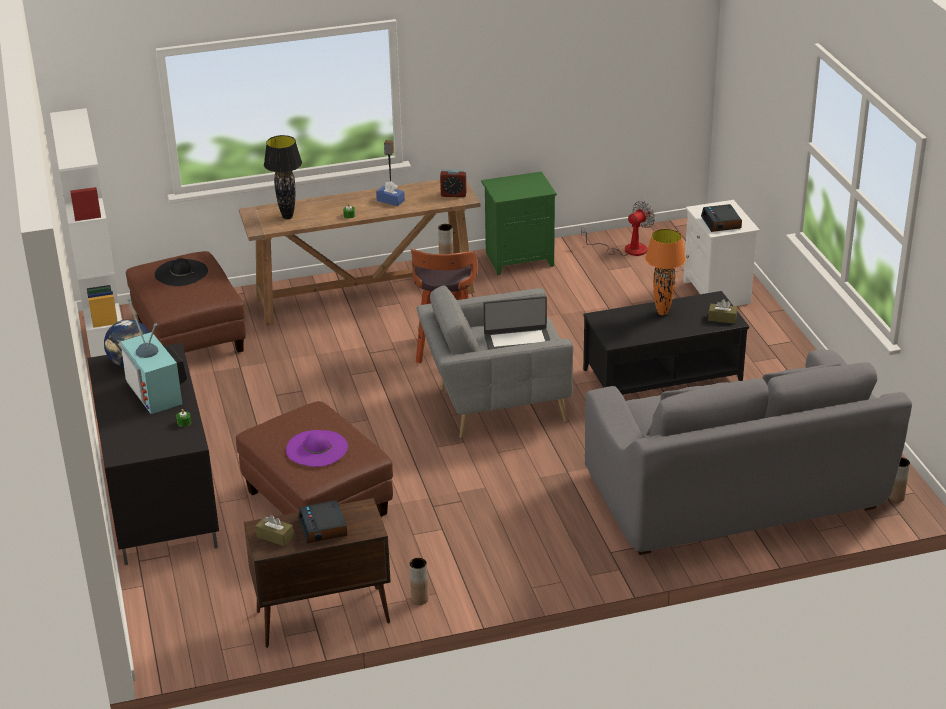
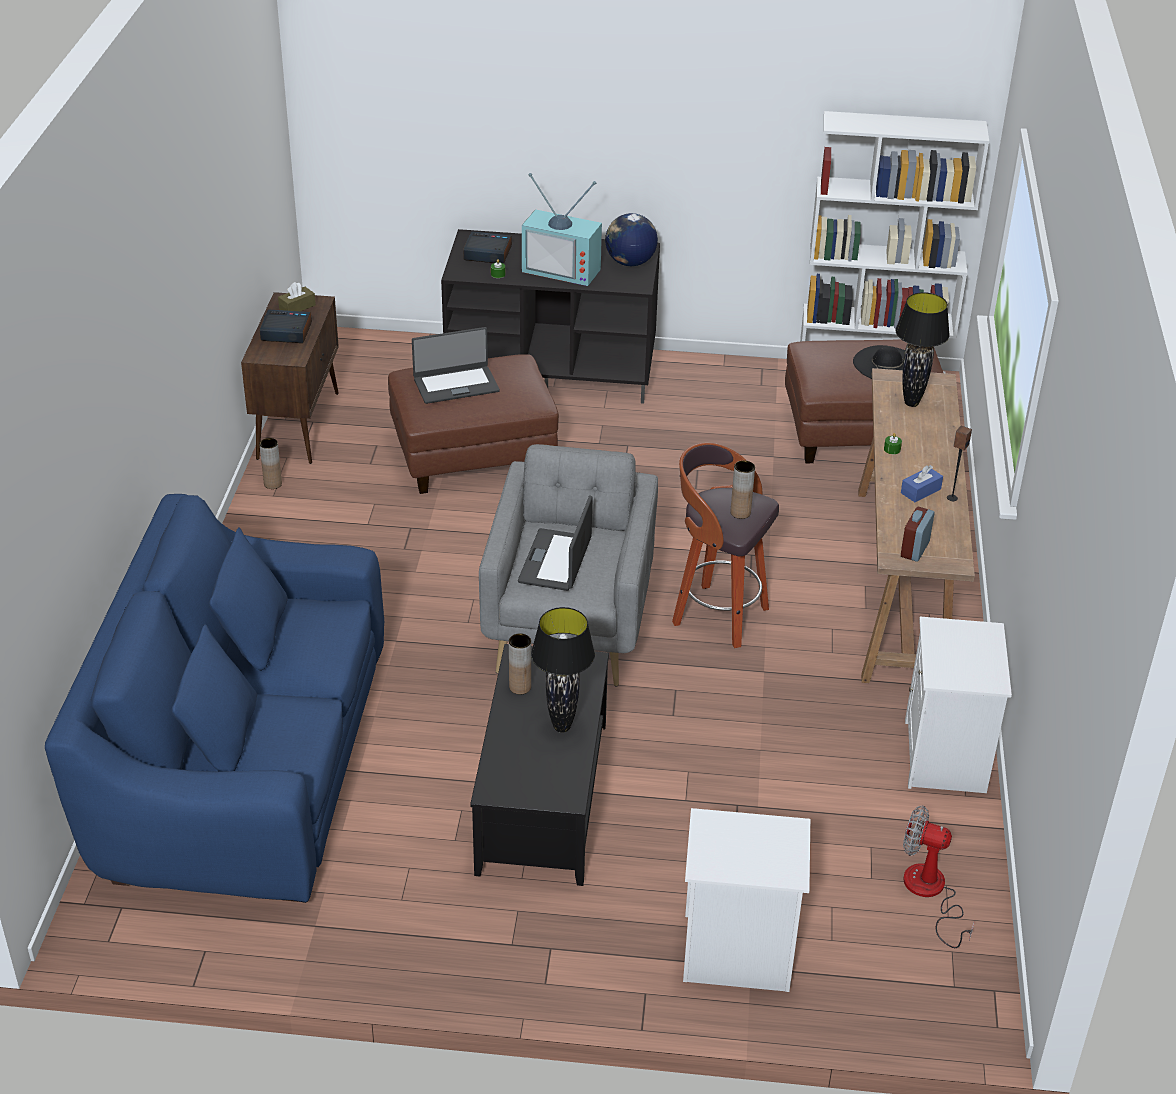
camera: 110 degrees right, 5 degrees up
television [120,298,187,414] -> television turned 150 degrees counterclockwise [522,173,602,286]
purple hat [286,430,348,467] -> laptop [412,327,500,404]
green nightstand [481,171,557,275] -> white nightstand [905,617,1012,793]
fan [581,201,655,256] -> fan turned 135 degrees clockwise [903,805,974,948]
grey sofa [585,349,912,555] -> blue sofa [45,494,384,903]
orange table lamp [645,229,686,315] -> black table lamp [531,607,595,733]
alarm clock [701,204,742,232] -> alarm clock moved to [463,231,512,264]
brown tissue box [708,299,737,324] -> none
brown vase [889,457,910,502] -> brown vase moved to [509,633,531,694]

